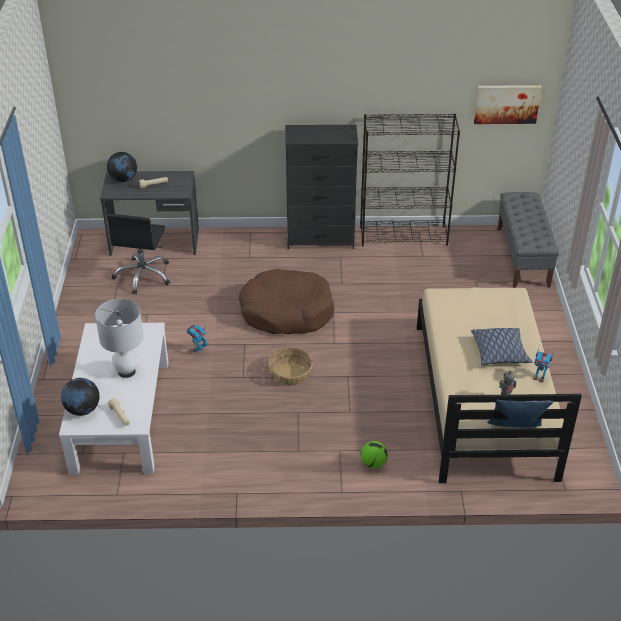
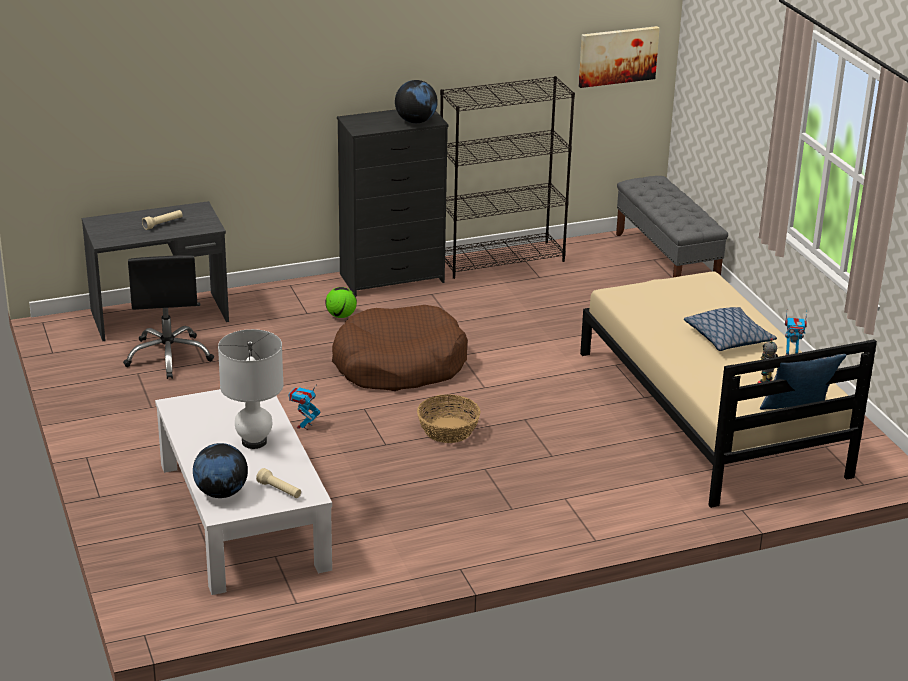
camera: 20 degrees left, 10 degrees down
globe [107,152,137,182] -> globe moved to [395,80,438,123]
football [360,441,388,469] -> football moved to [326,287,357,318]

